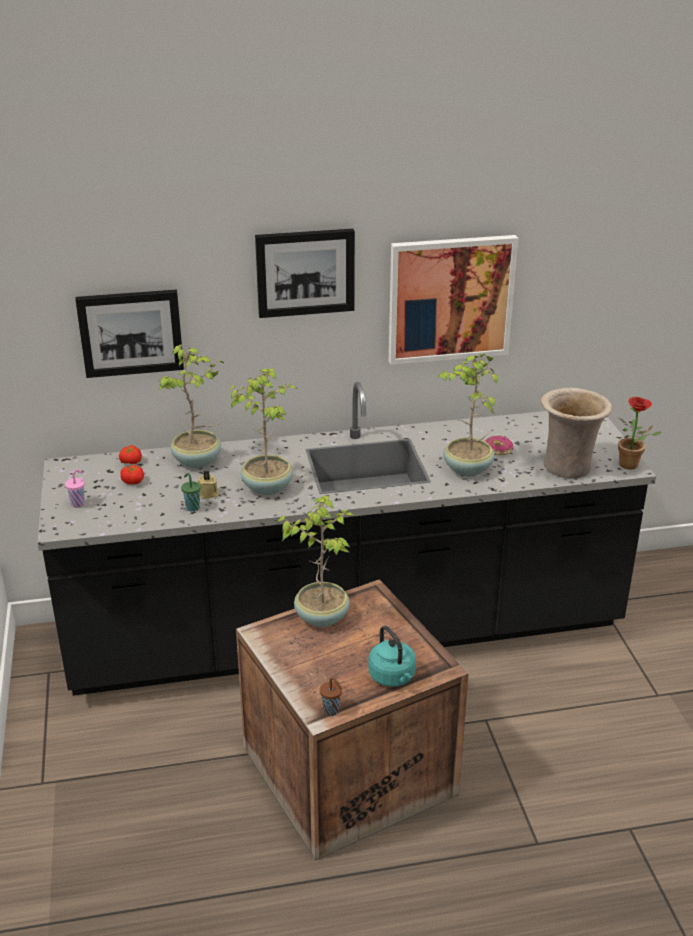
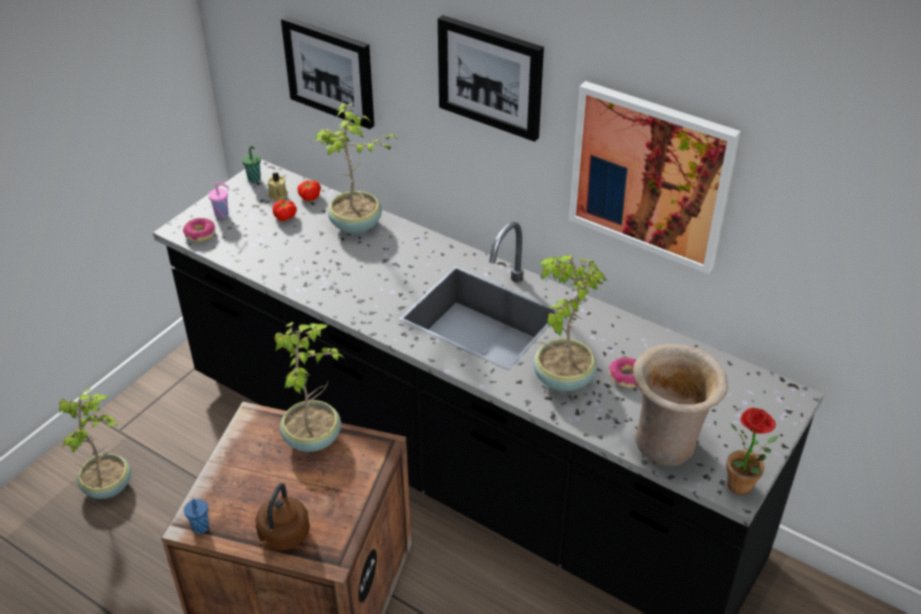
camera: 45 degrees right, 10 degrees up
green cup [181,473,201,512] -> green cup moved to [242,146,261,183]
beige candle [198,470,219,499] -> beige candle moved to [268,173,288,201]
potted plant [228,368,297,495] -> potted plant moved to [59,388,131,499]
brown cup [320,677,342,716] -> blue cup [184,498,209,534]
turquoise kettle [368,626,416,687] -> brown kettle [255,483,310,551]
none -> donut [183,218,215,242]

